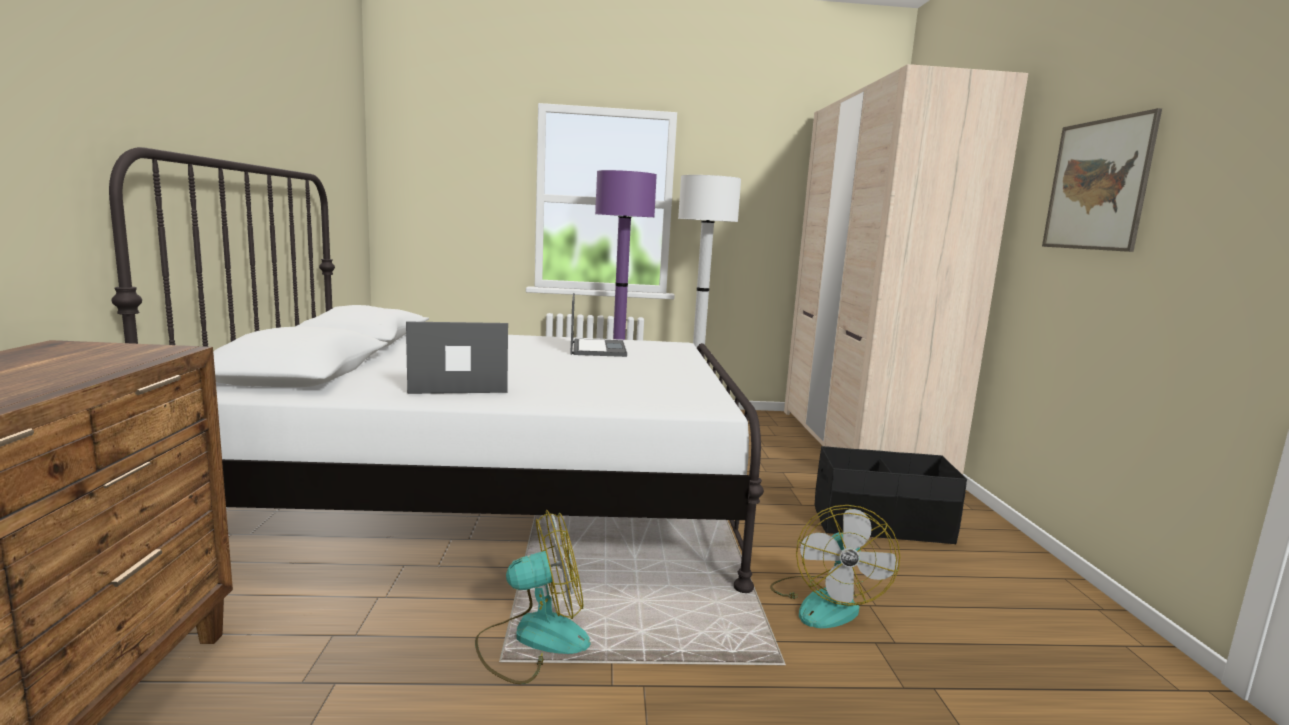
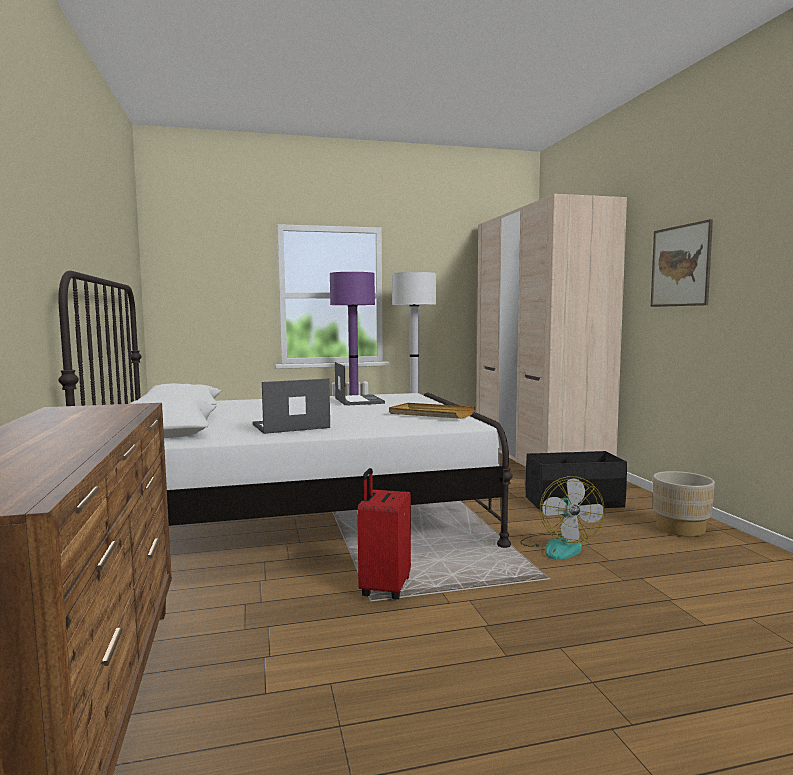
camera: 10 degrees left, 5 degrees down
fan [475,510,590,684] -> red suitcase [357,468,411,599]
none -> beige tray [389,403,475,419]
none -> beige planter [653,471,715,537]

